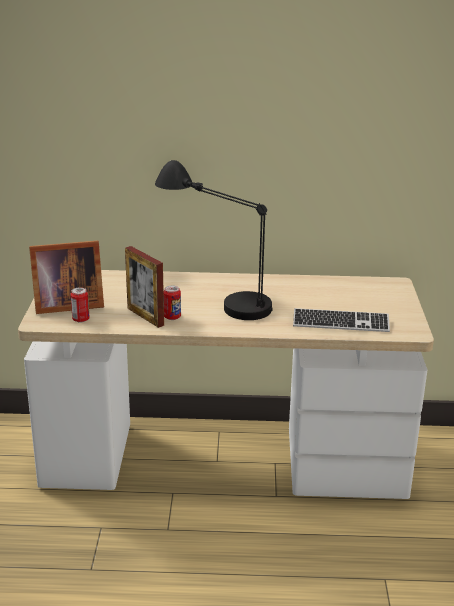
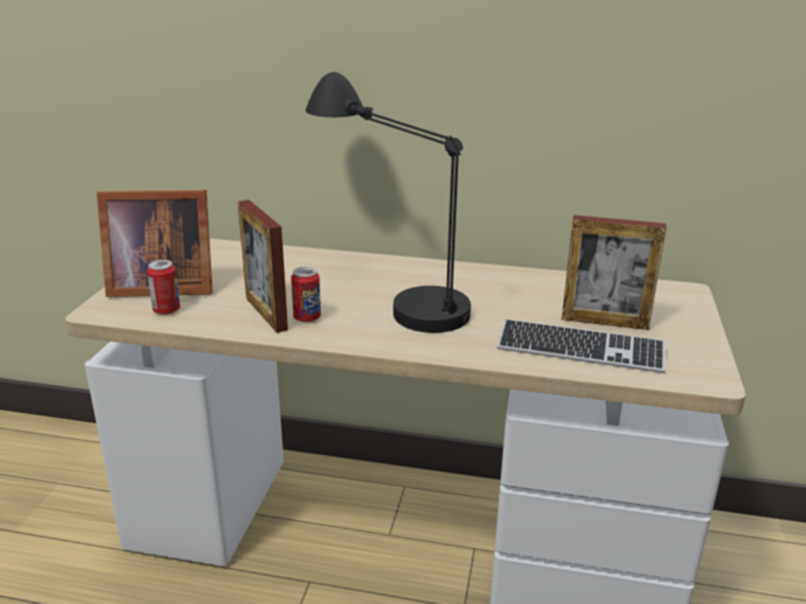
camera: 10 degrees right, 0 degrees up
none -> picture frame [561,215,666,330]

